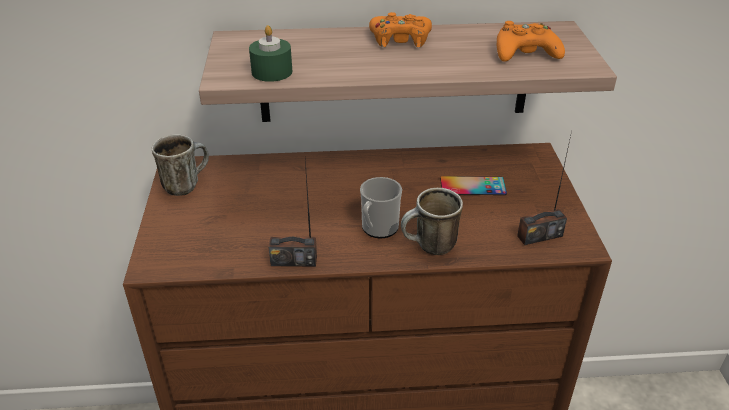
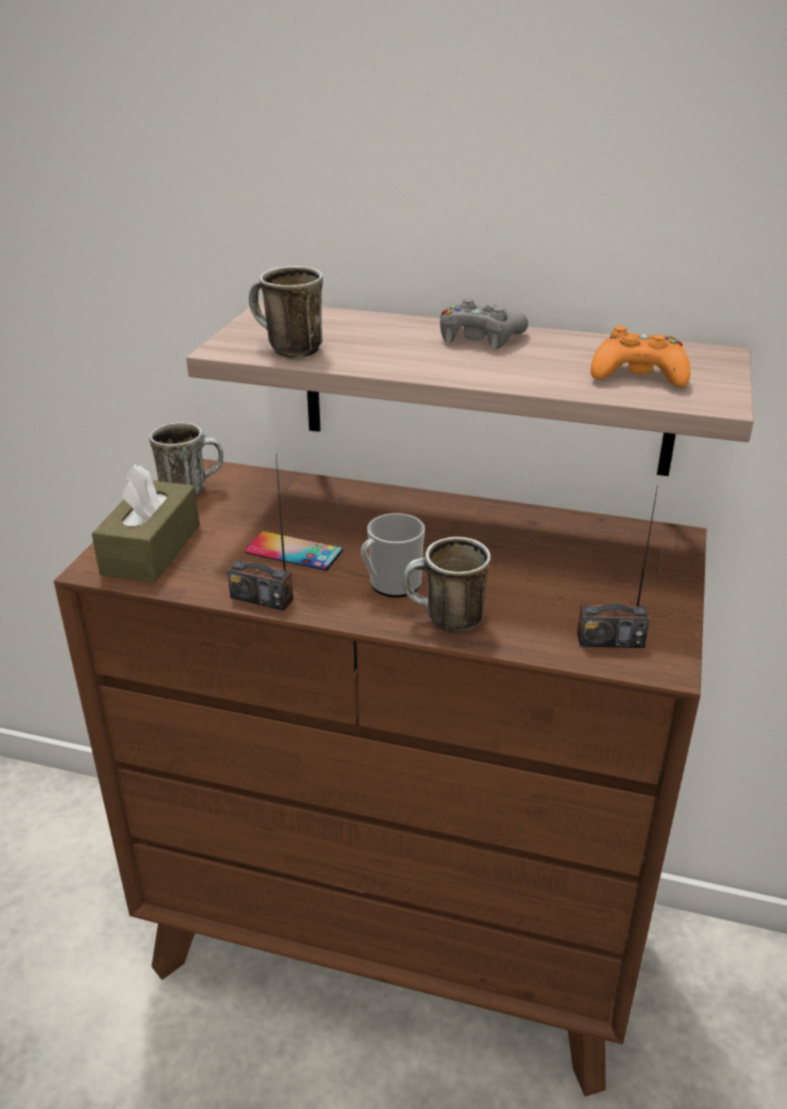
camera: 20 degrees right, 5 degrees down
green candle [249,25,292,82] -> mug [249,266,323,358]
orange game controller [369,12,432,47] -> grey game controller [440,298,528,349]
phone [440,176,507,195] -> phone moved to [245,531,343,571]
none -> brown tissue box [92,464,200,583]

